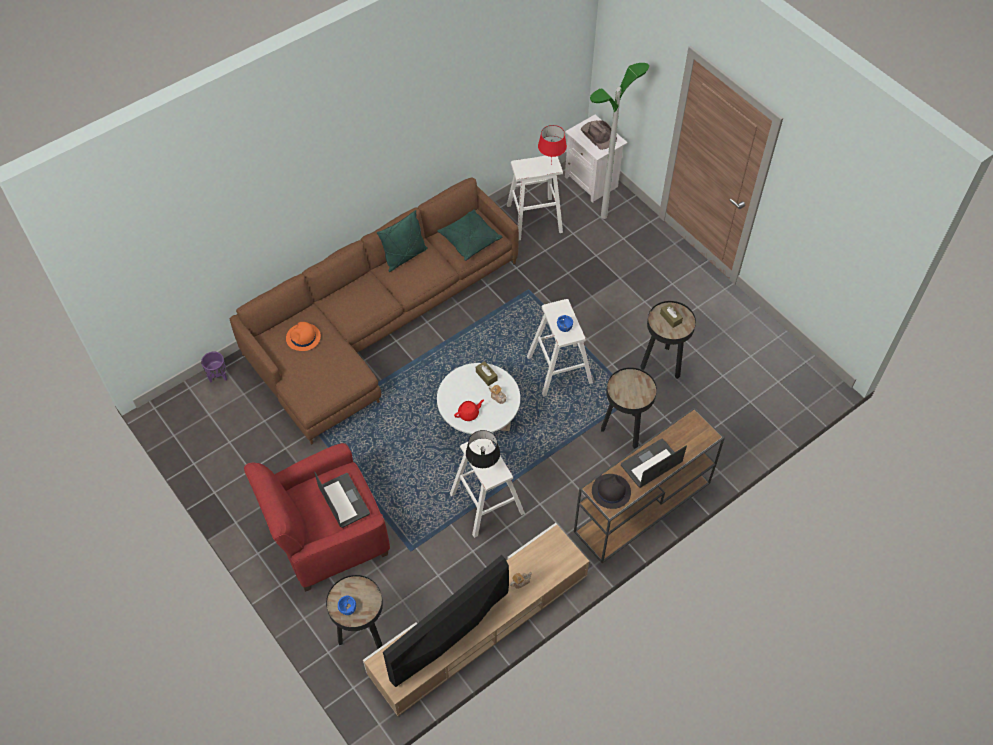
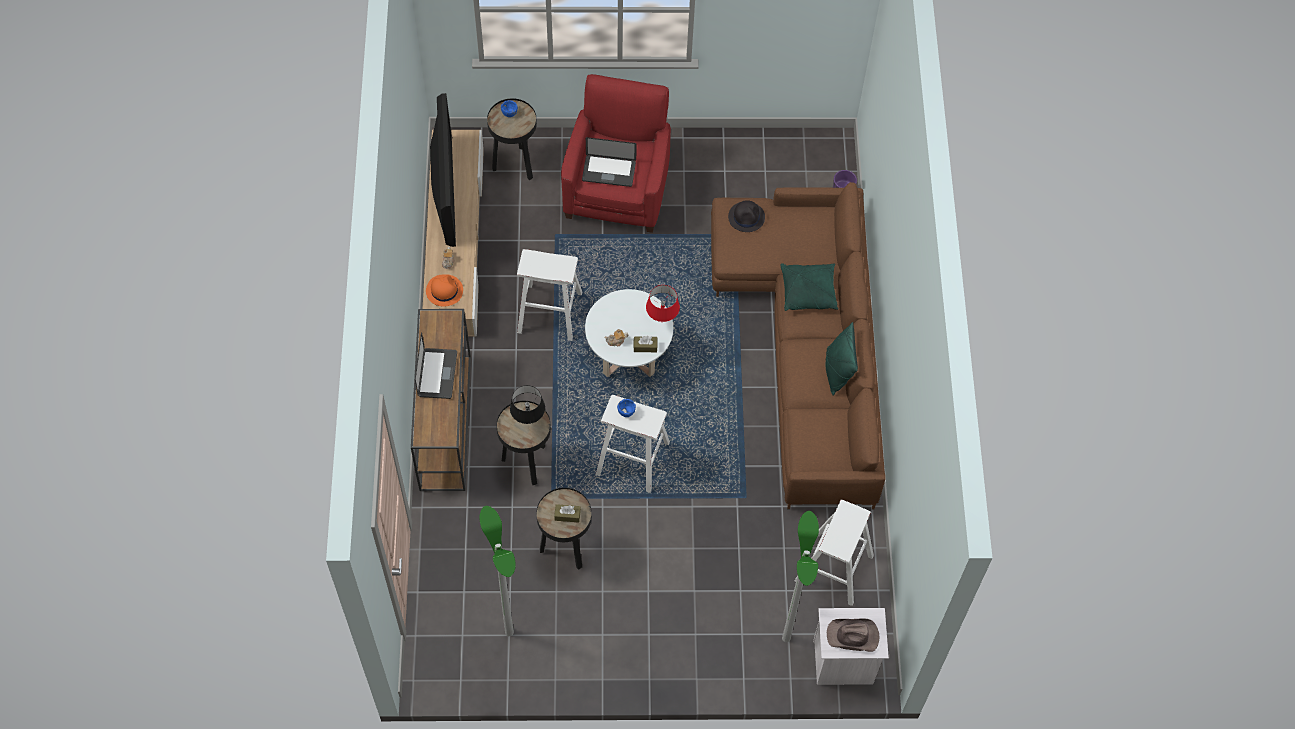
camera: 125 degrees right, 5 degrees up
orange hat [286,322,321,351] -> orange hat moved to [426,274,463,307]
green pillow [437,209,502,261] -> green pillow moved to [780,264,838,311]
red teapot [454,400,484,421] -> none
black table lamp [466,430,500,468] -> black table lamp moved to [510,385,545,424]
red table lamp [538,125,567,164] -> red table lamp moved to [646,285,680,322]
black hat [592,474,631,509] -> black hat moved to [728,200,765,232]
none -> floor lamp [480,506,516,636]

